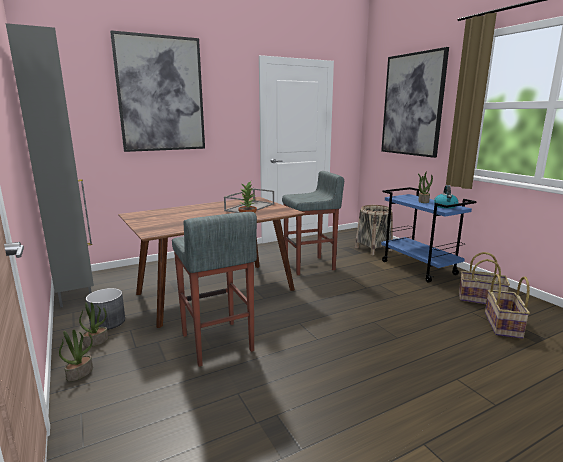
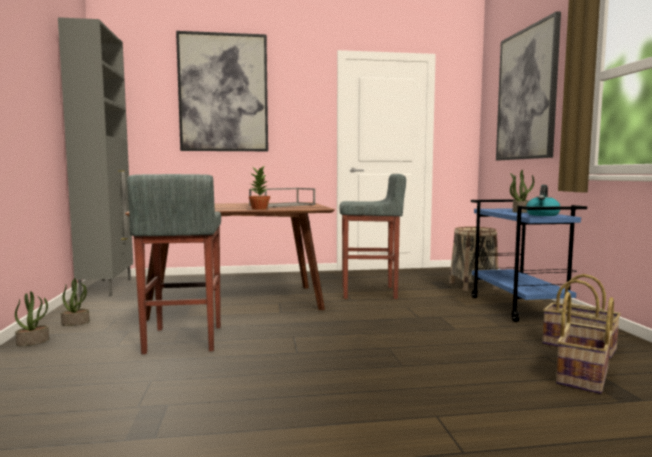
camera: 20 degrees right, 10 degrees down
grey planter [86,288,125,330] -> none

